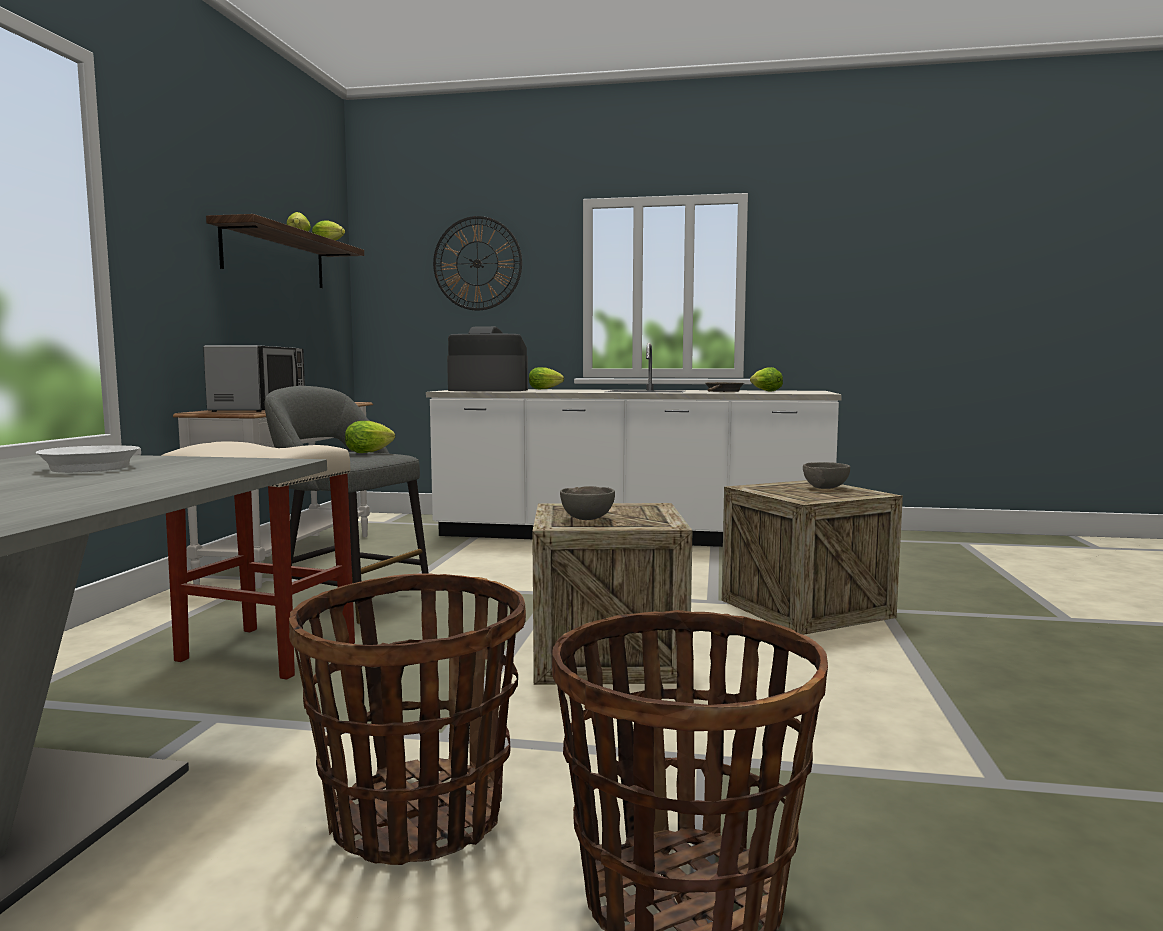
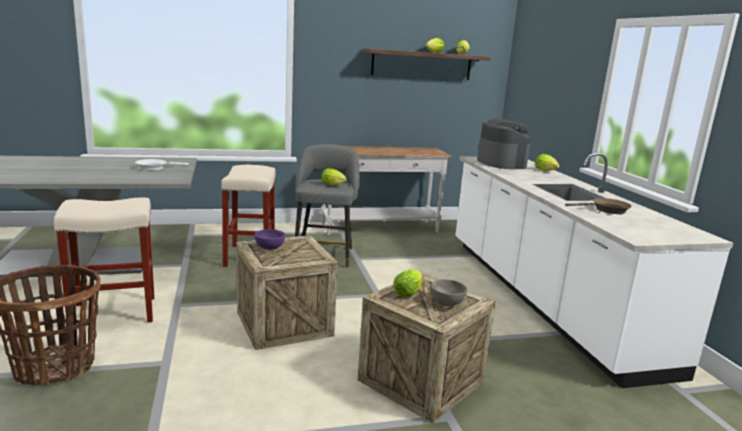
camera: 65 degrees right, 10 degrees up
microwave [203,345,305,412] -> none
basket [289,573,526,865] -> beige stool [53,198,154,322]
wall clock [433,216,522,311] -> none
grey bowl [560,486,615,520] -> purple bowl [254,229,286,250]
lettuce [750,367,783,392] -> lettuce moved to [393,270,423,297]

